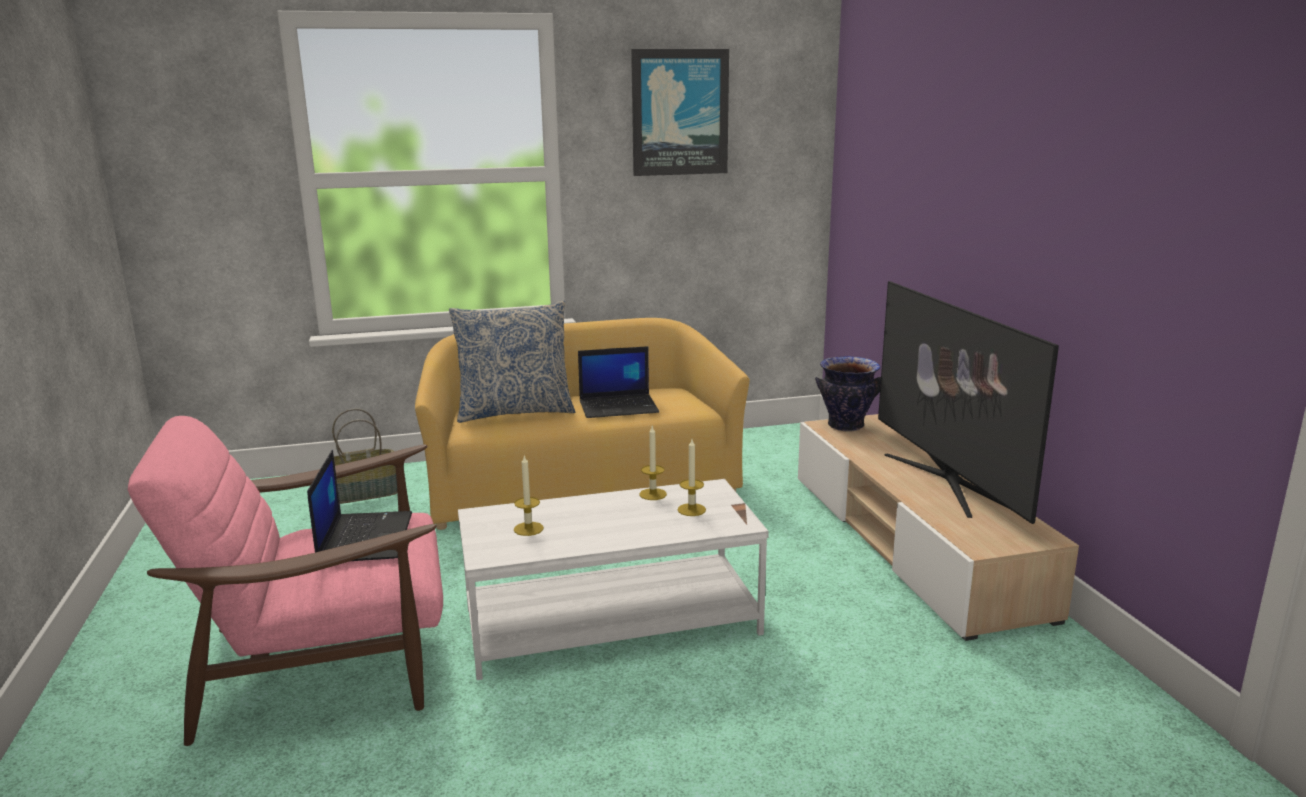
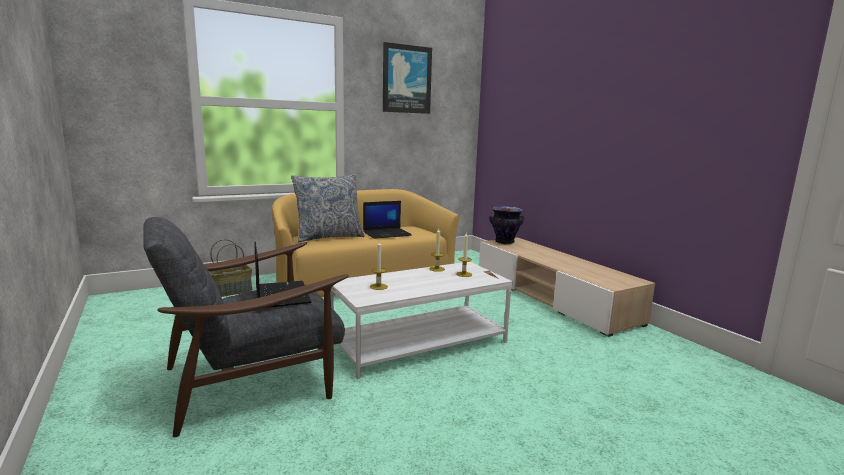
camera: 15 degrees left, 5 degrees down
pink armchair [128,416,443,746] -> grey armchair [143,217,349,437]
television [878,281,1059,524] -> none

